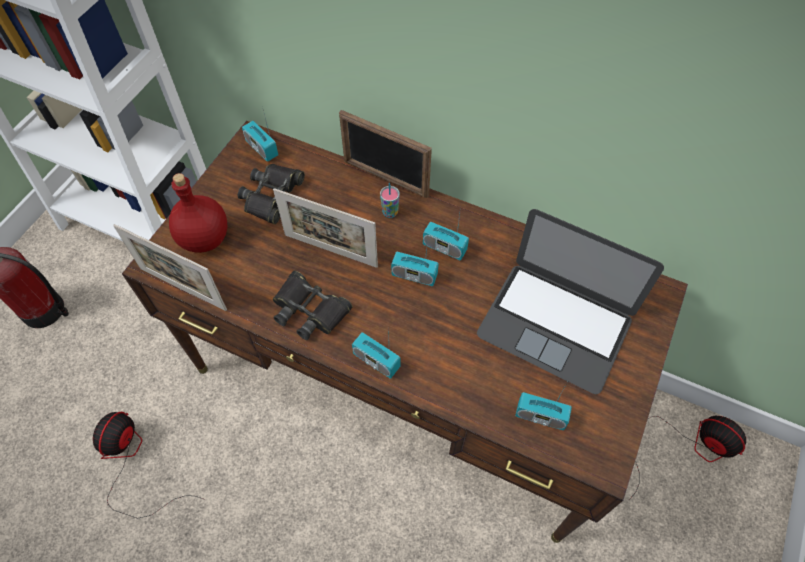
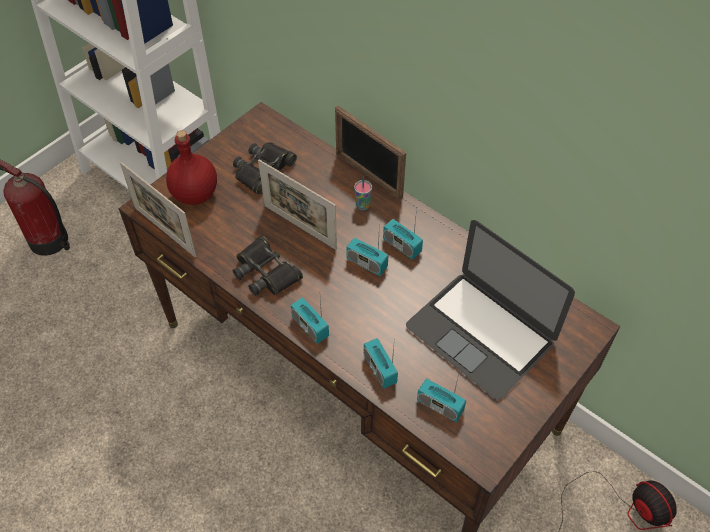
camera: 15 degrees right, 5 degrees down
fan [93,412,205,519] -> none
radio [242,106,278,162] -> radio moved to [363,338,398,389]

